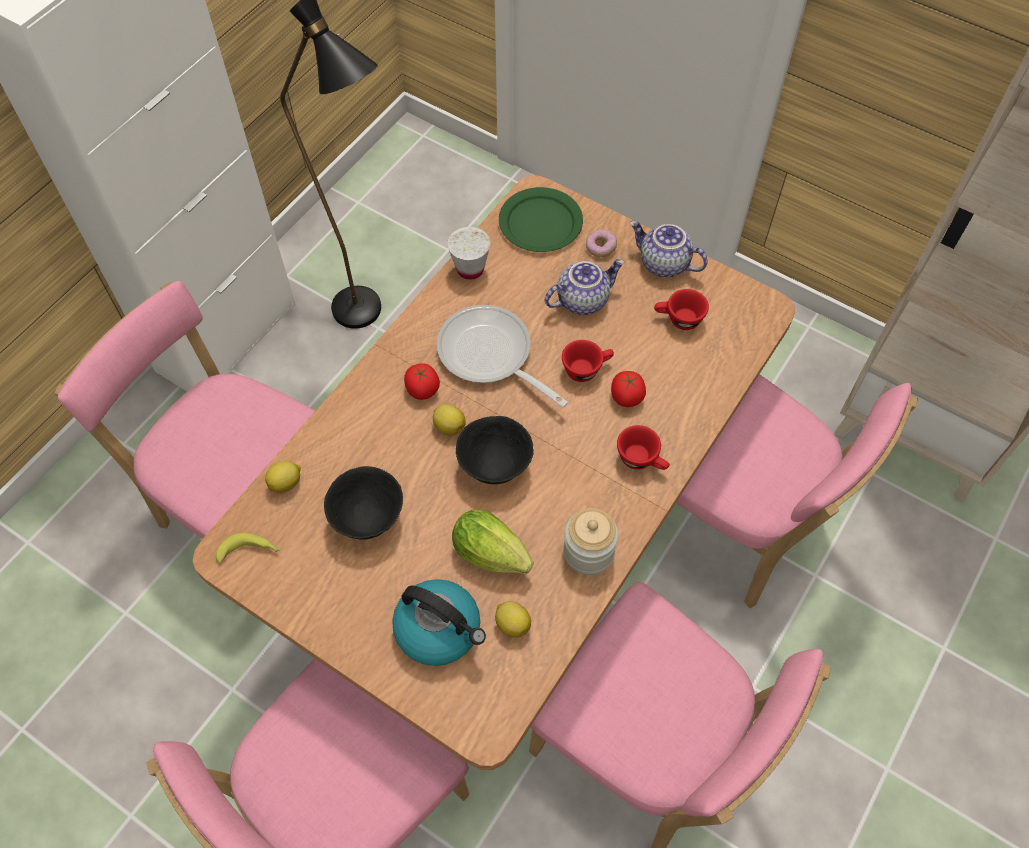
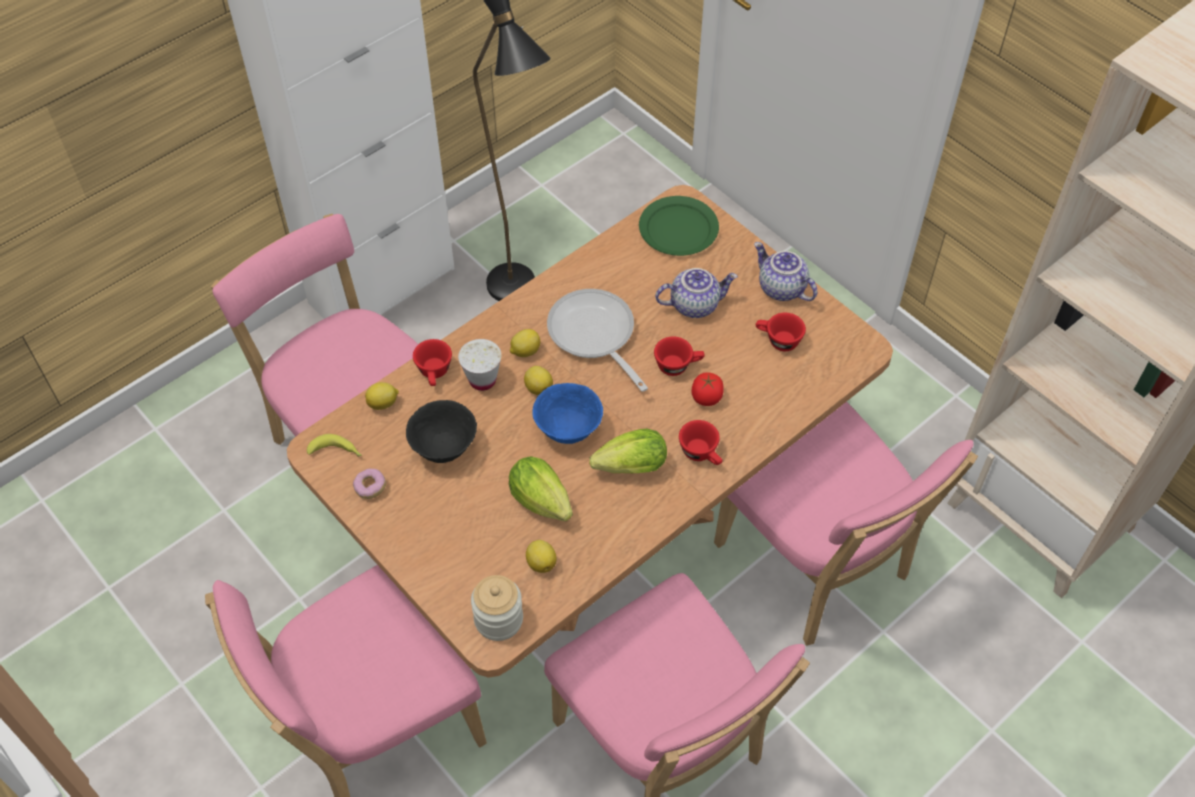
camera: 15 degrees right, 5 degrees down
kettle [392,579,486,666] -> none
tomato [404,363,440,400] -> lemon [510,329,540,357]
white cup [447,226,491,280] -> white cup moved to [458,339,501,391]
black bowl [456,416,534,484] -> blue bowl [532,383,603,444]
jar [563,508,618,575] -> jar moved to [471,575,523,641]
donut [586,230,617,257] -> donut moved to [353,468,386,499]
none -> red cup [413,339,452,386]
none -> lettuce [589,428,667,473]

